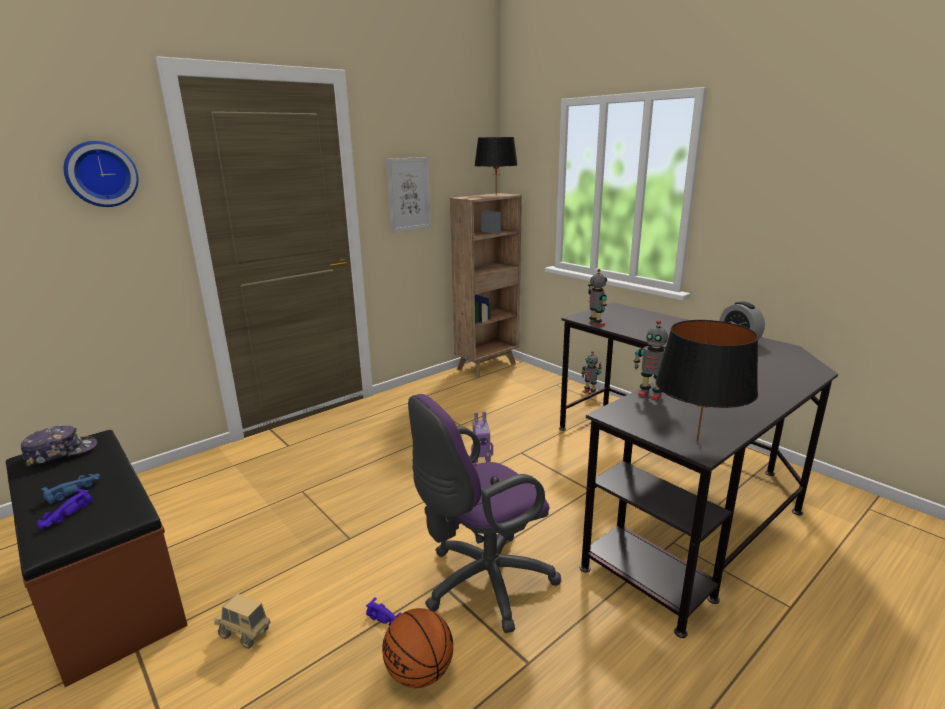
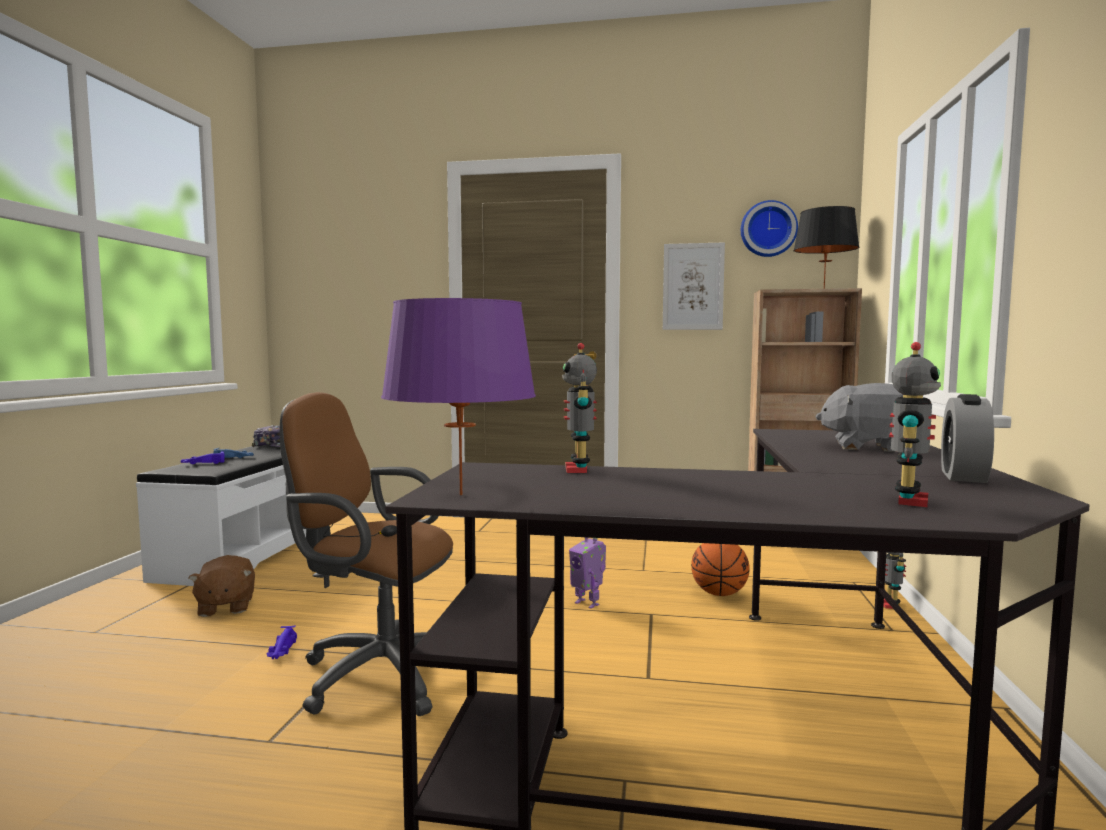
camera: 50 degrees right, 15 degrees down
brown bench [6,430,188,687] -> white bench [136,445,306,586]
wall clock [64,141,139,207] -> wall clock moved to [741,200,798,257]
toy truck [214,593,271,649] -> brown plush toy [188,555,255,617]
basketball [382,608,453,688] -> basketball moved to [691,543,750,596]
purple office chair [408,394,561,633] -> brown office chair [280,392,453,716]
toy robot [588,269,607,327] -> toy robot moved to [889,342,941,507]
black table lamp [656,320,758,442] -> purple table lamp [381,298,536,495]
none -> grey plush toy [816,383,903,452]

